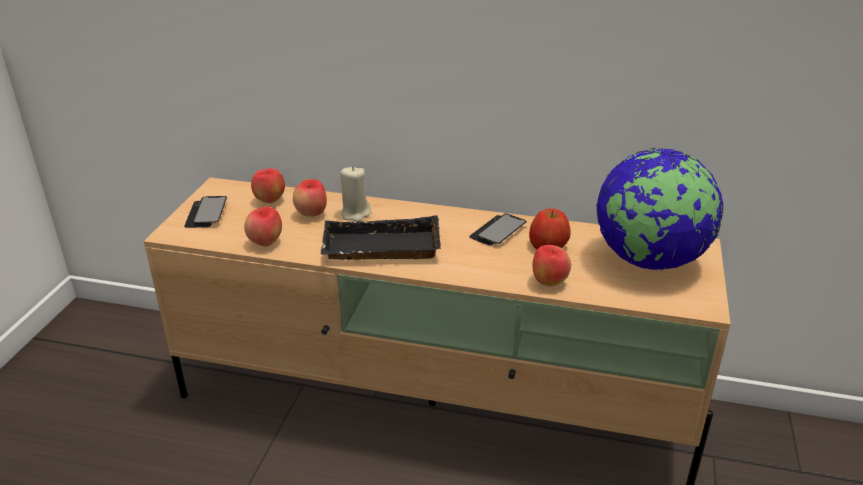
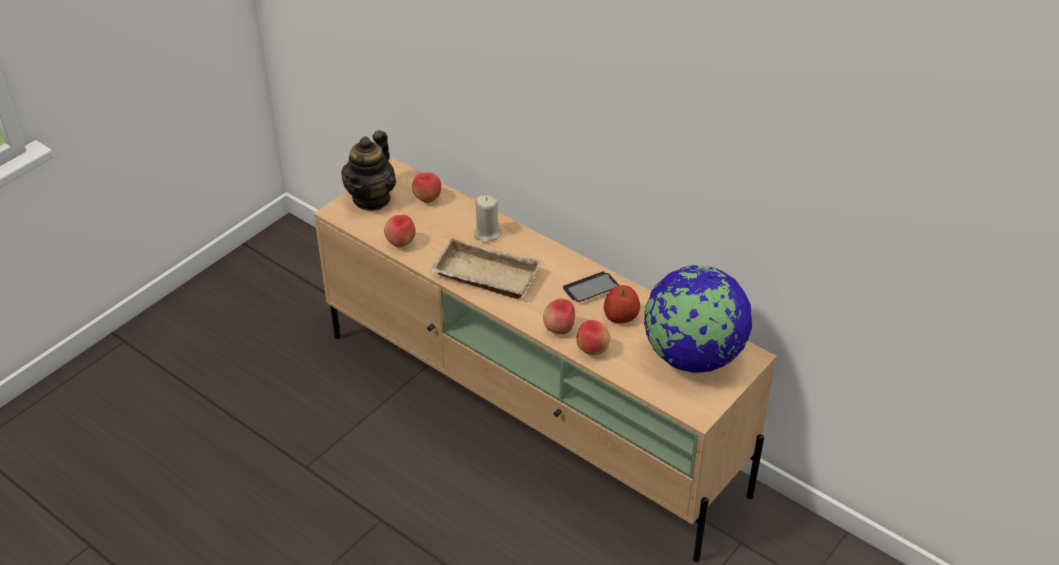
camera: 25 degrees right, 10 degrees up
phone [184,196,227,228] -> teapot [341,130,396,211]
apple [293,179,327,217] -> apple moved to [543,298,575,334]
black tray [321,215,441,260] -> beige tray [430,238,541,299]

